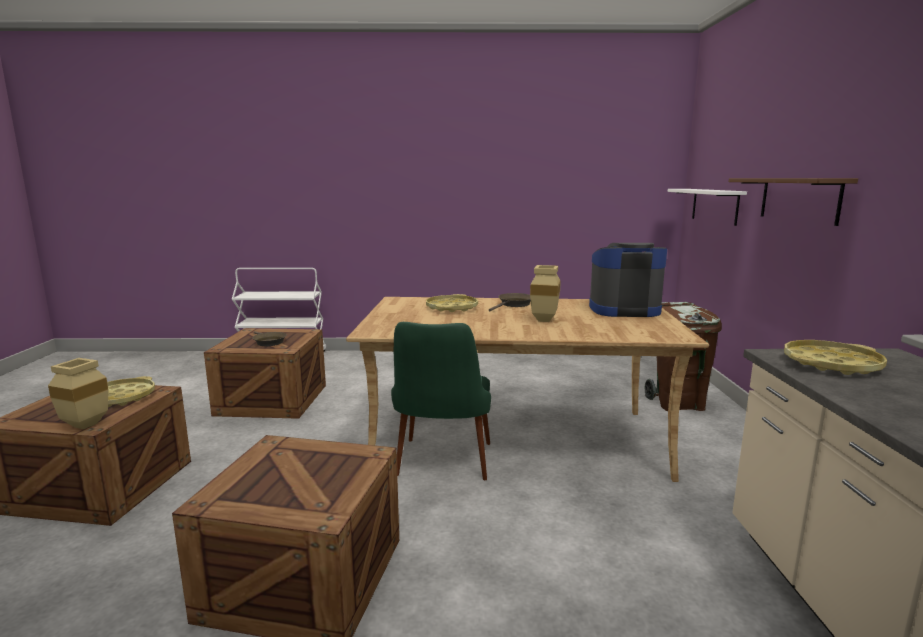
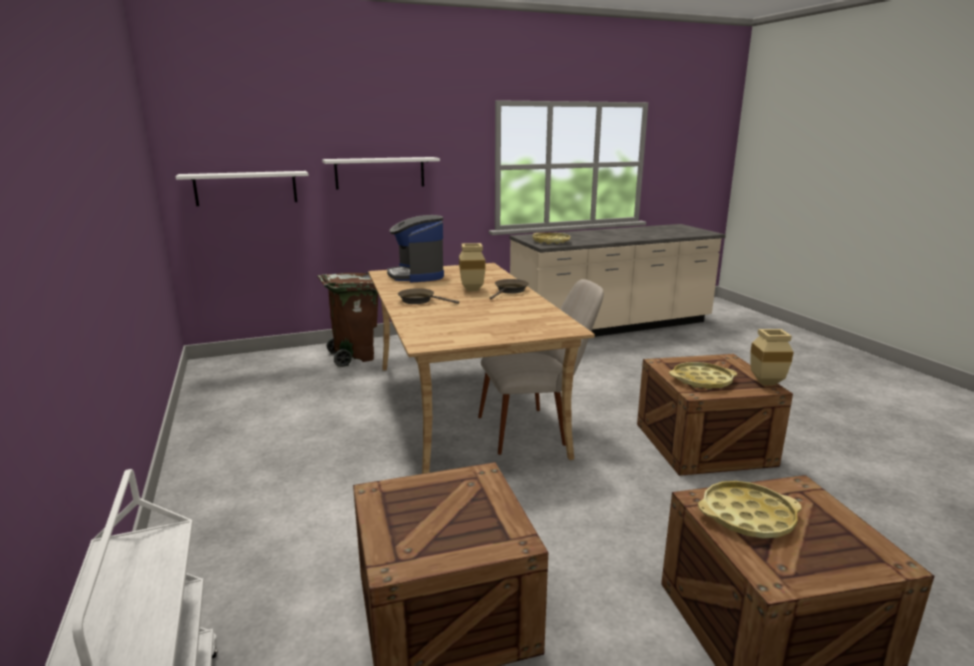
camera: 110 degrees left, 5 degrees up
beige vase [48,358,108,429] -> beige vase moved to [750,329,794,385]
brown frying pan [253,331,287,346] -> brown frying pan moved to [490,279,529,300]
green chair [391,322,491,480] -> beige chair [478,279,604,455]
yellow tray [426,294,478,312] -> yellow tray moved to [669,362,737,390]
brown shelf [729,178,858,226] -> white shelf [322,157,440,190]

